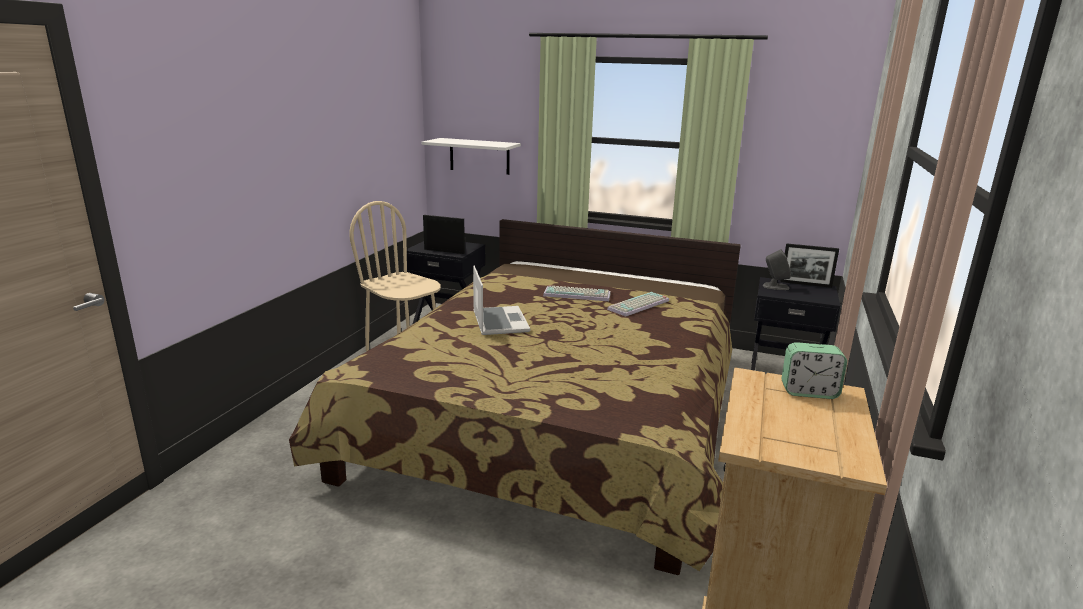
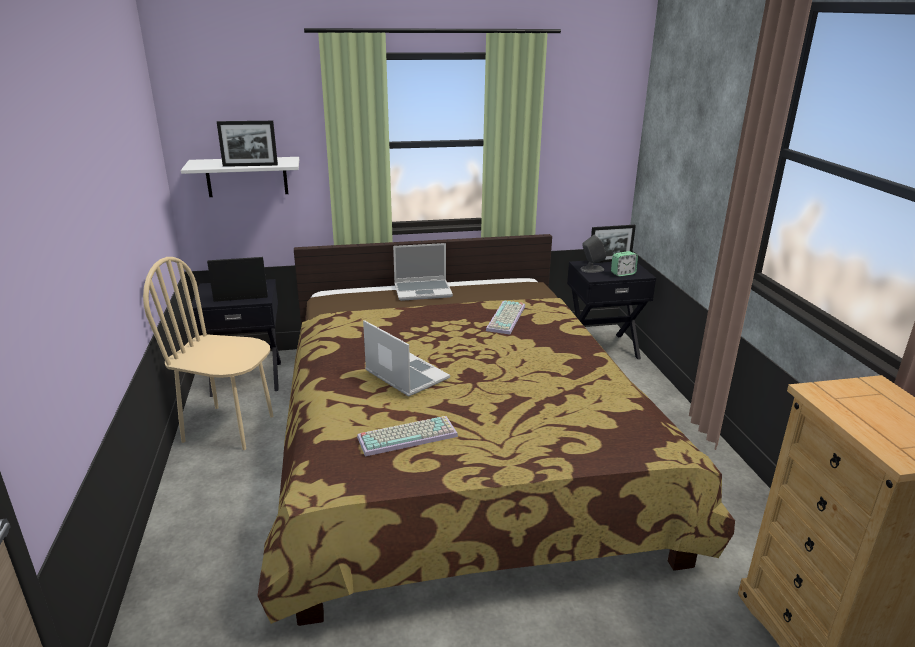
camera: 30 degrees left, 5 degrees up
keyboard [543,285,611,301] -> keyboard moved to [357,416,458,457]
alarm clock [782,342,847,399] -> alarm clock moved to [611,251,638,277]
none -> picture frame [217,121,278,167]
none -> laptop [393,243,453,301]

